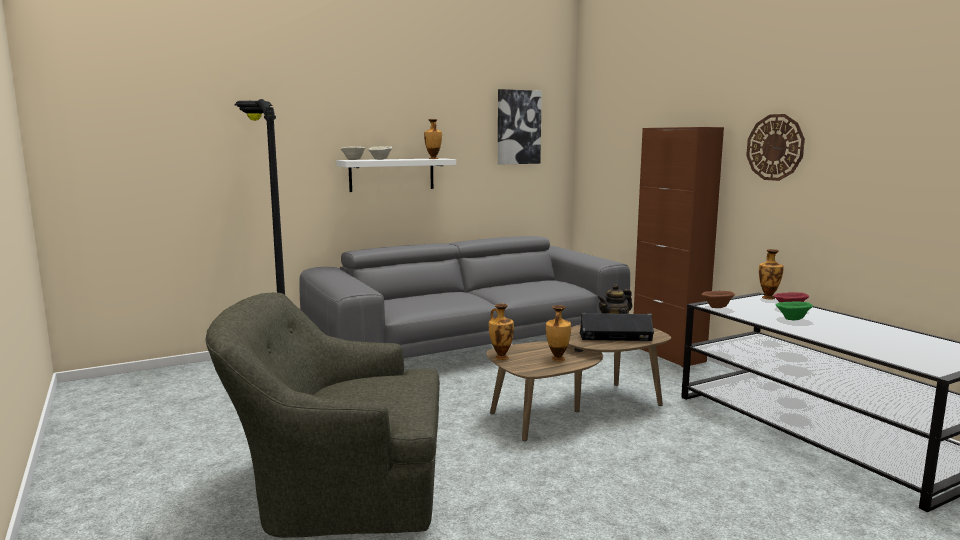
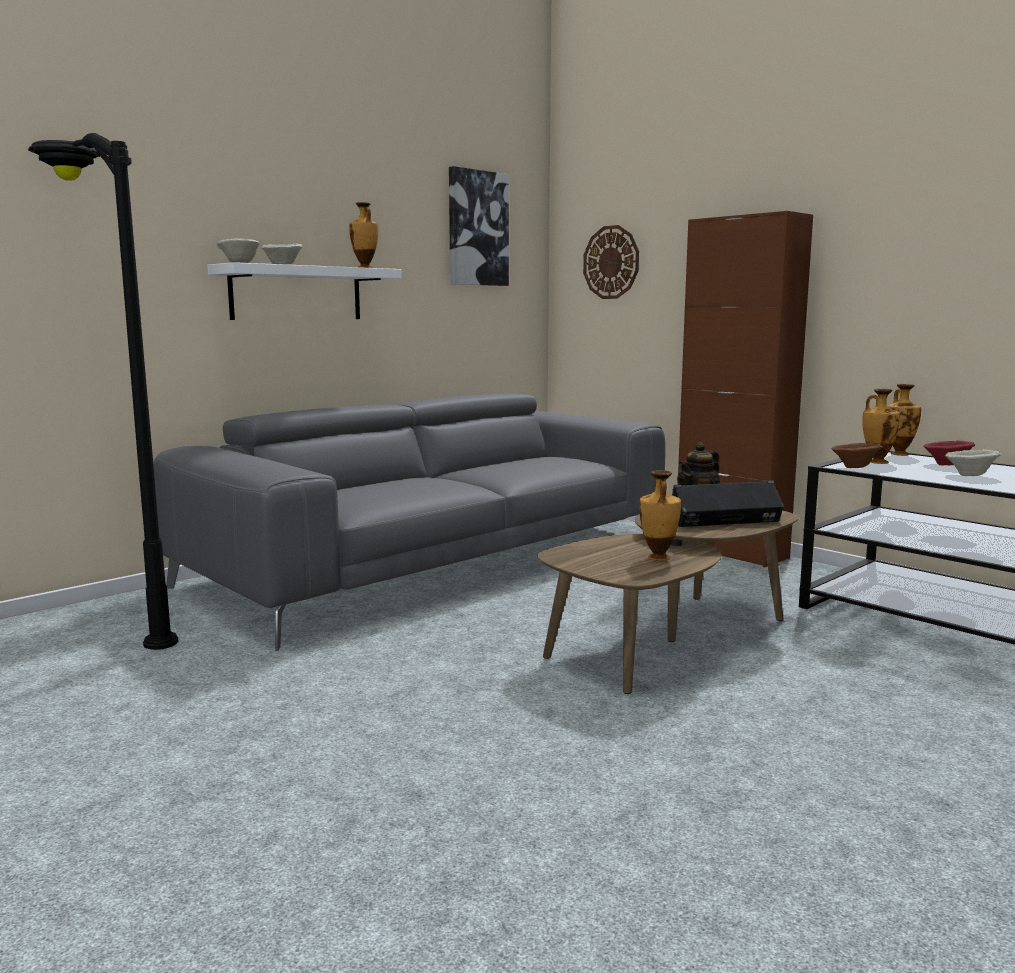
camera: 15 degrees left, 0 degrees up
green armchair [205,292,440,538] -> none
vase [489,303,514,360] -> vase moved to [862,388,900,464]
wall clock [746,114,805,181] -> wall clock moved to [583,225,639,299]
green bowl [776,301,813,320] -> beige bowl [945,449,1001,476]

